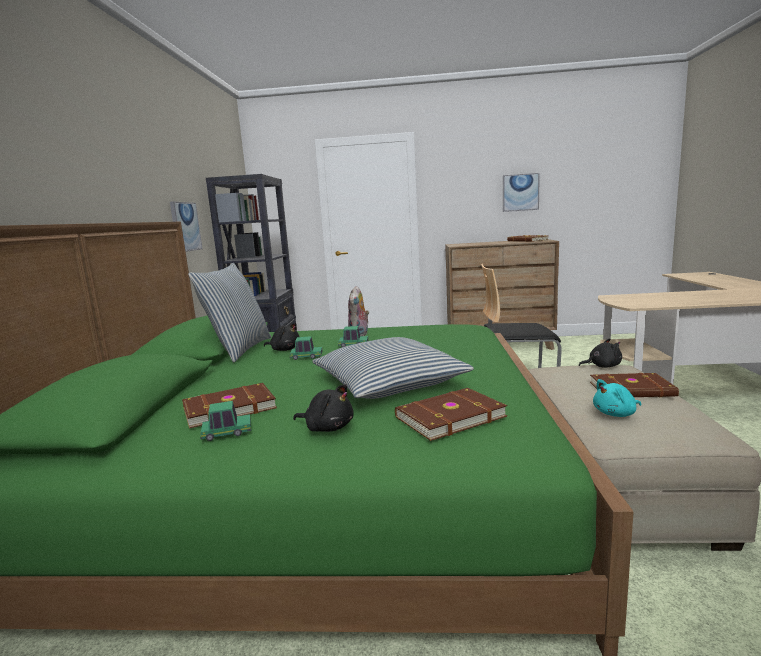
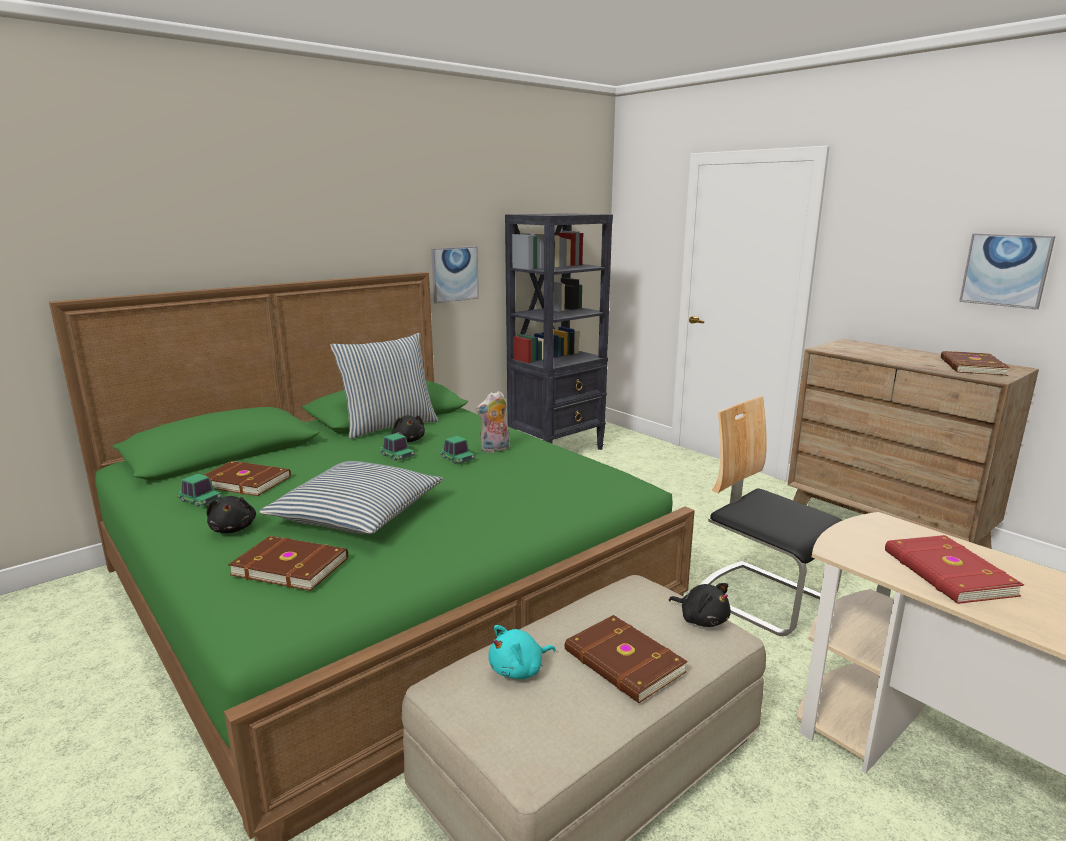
camera: 45 degrees right, 5 degrees up
turquoise plush toy [593,379,641,417] -> turquoise plush toy turned 60 degrees counterclockwise [488,625,556,679]
none -> red book [885,535,1024,604]

